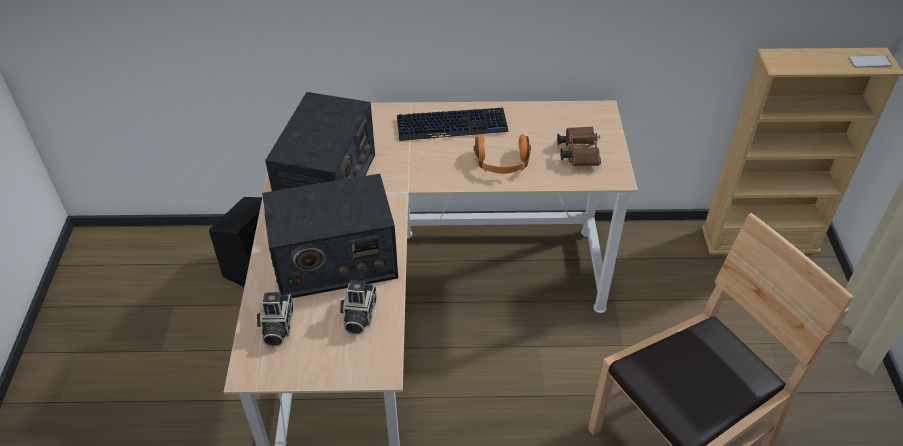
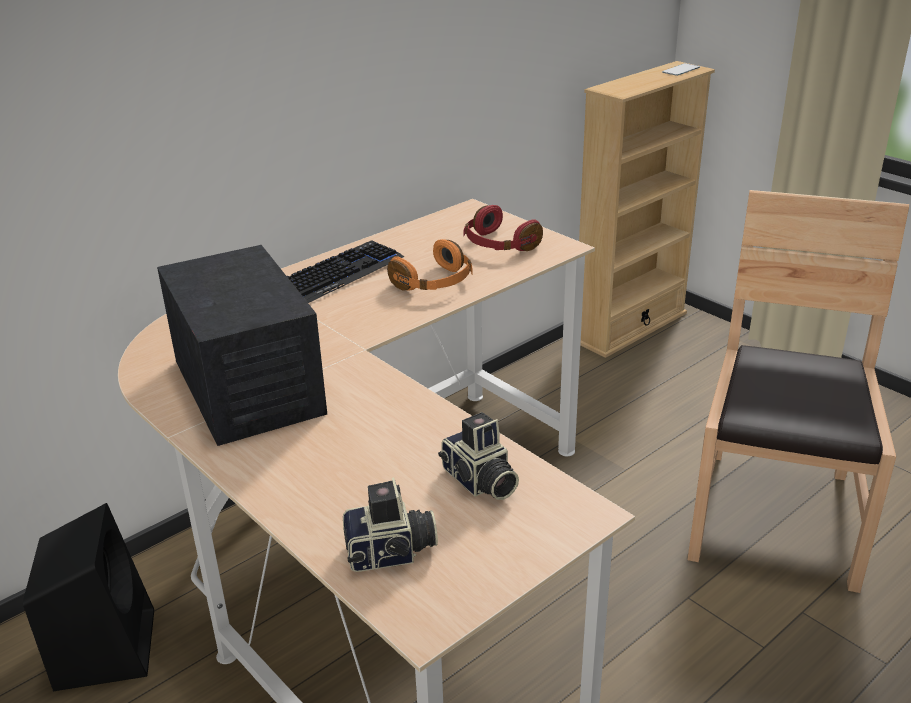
camera: 40 degrees left, 15 degrees down
camera [257,292,293,347] -> camera turned 60 degrees counterclockwise [343,478,438,572]
radio [262,173,398,298] -> none
brown binoculars [557,126,601,166] -> red headphones [464,205,543,251]

